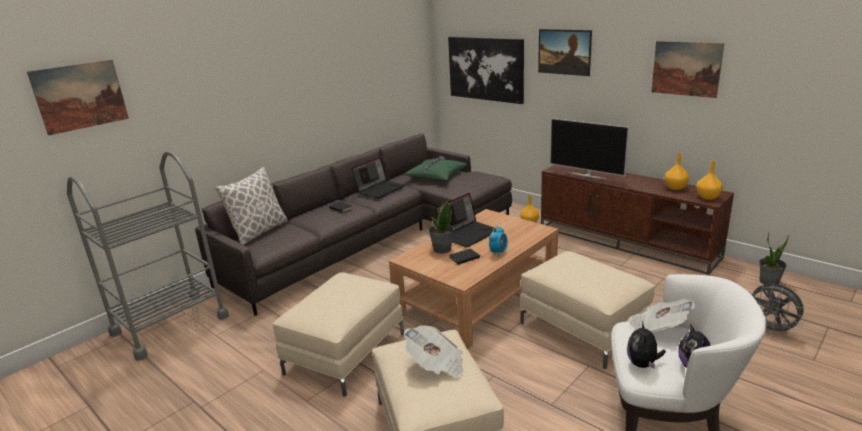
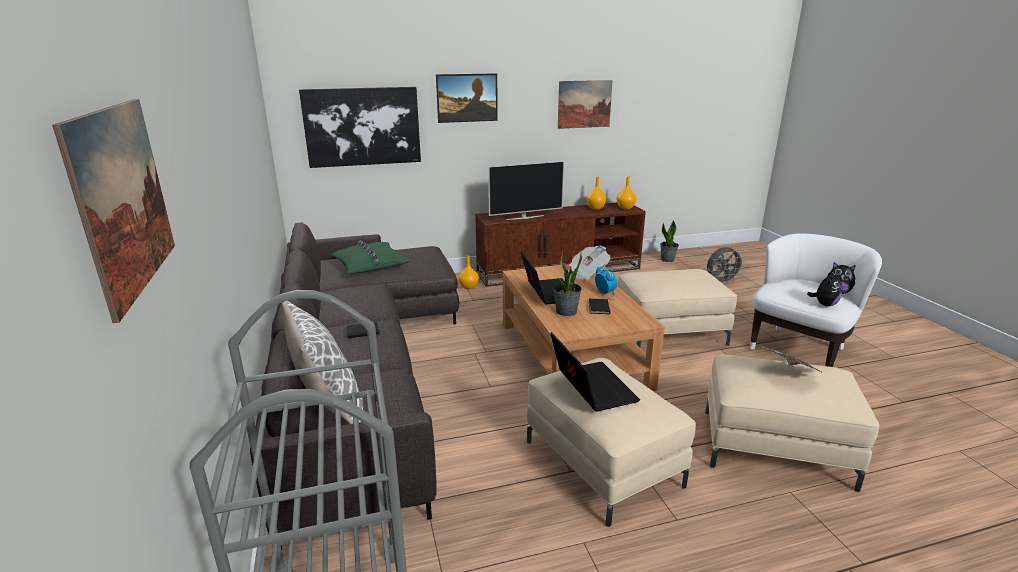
camera: 60 degrees left, 0 degrees up
laptop [352,157,405,199] -> laptop moved to [550,332,640,412]
plush toy [627,321,666,368] -> plush toy turned 90 degrees counterclockwise [807,272,843,306]
newspaper [628,298,695,333] -> newspaper moved to [568,246,611,280]

